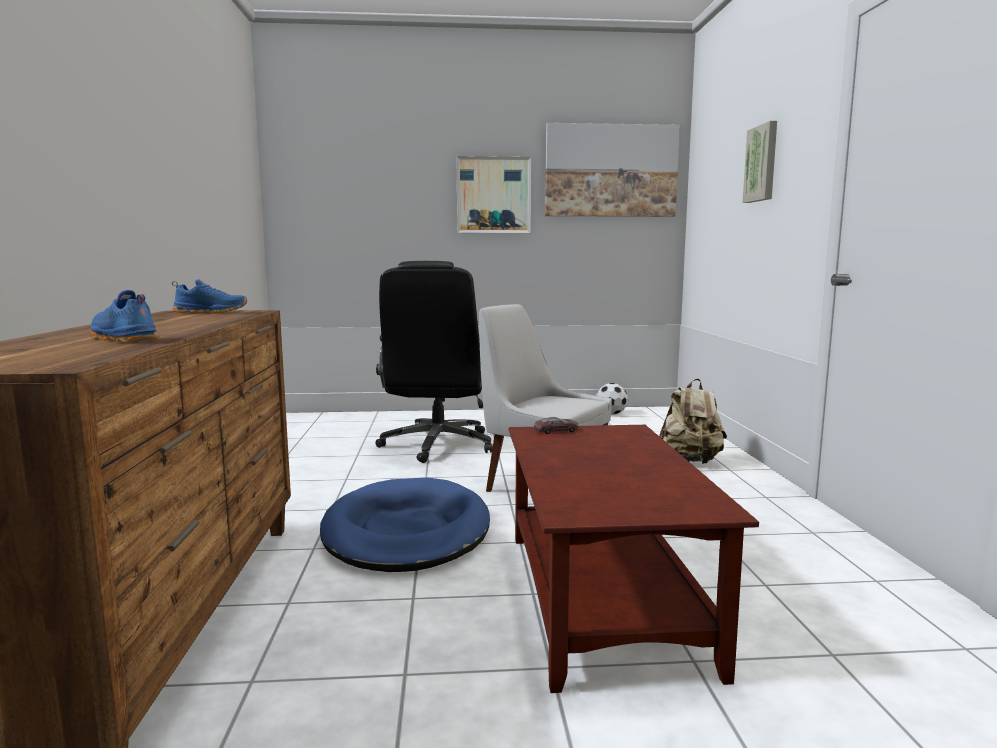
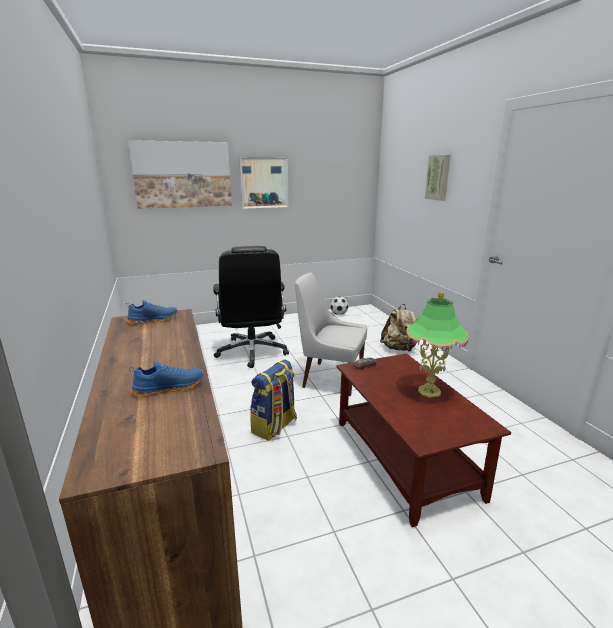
camera: 15 degrees left, 10 degrees up
blue shoe [90,290,159,343] -> blue shoe turned 135 degrees clockwise [129,361,204,397]
blue dog bed [320,478,490,572] -> backpack [250,360,297,441]
picture [545,123,680,217] -> picture moved to [128,140,232,209]
none -> table lamp [406,292,469,398]

